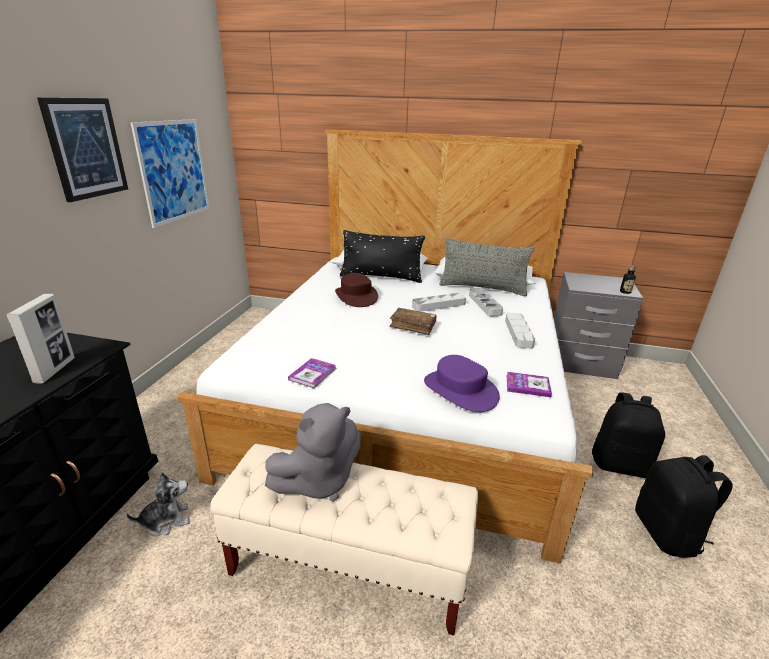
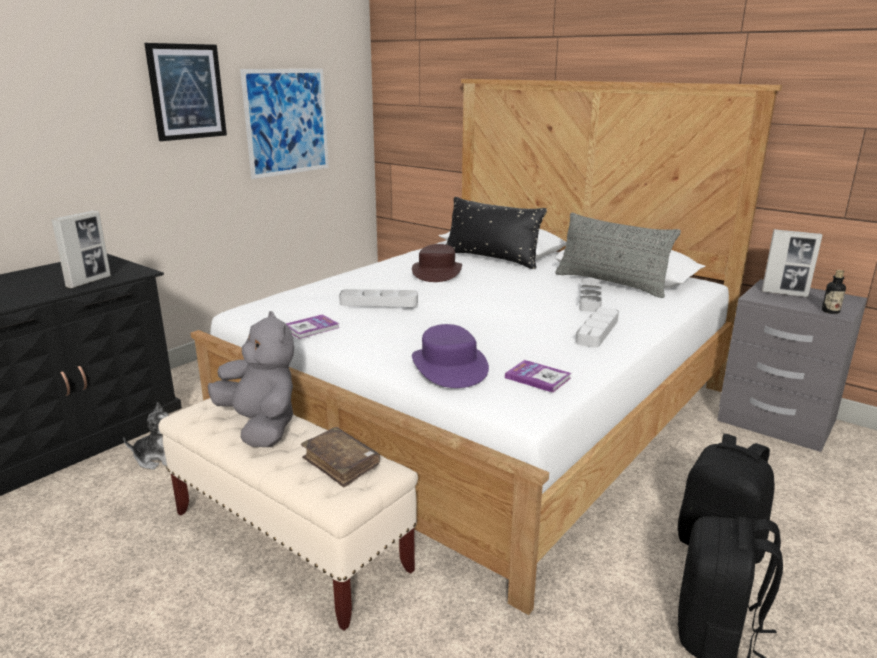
camera: 25 degrees right, 5 degrees down
grey plush toy [265,403,361,502] -> grey plush toy turned 120 degrees counterclockwise [208,311,294,447]
brown book [389,308,437,335] -> brown book moved to [301,427,380,488]
grey tray [412,293,466,312] -> grey tray moved to [339,289,418,307]
none -> picture frame [762,229,823,297]

